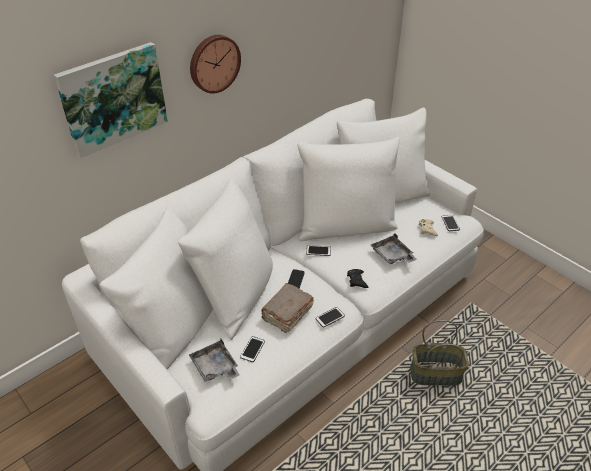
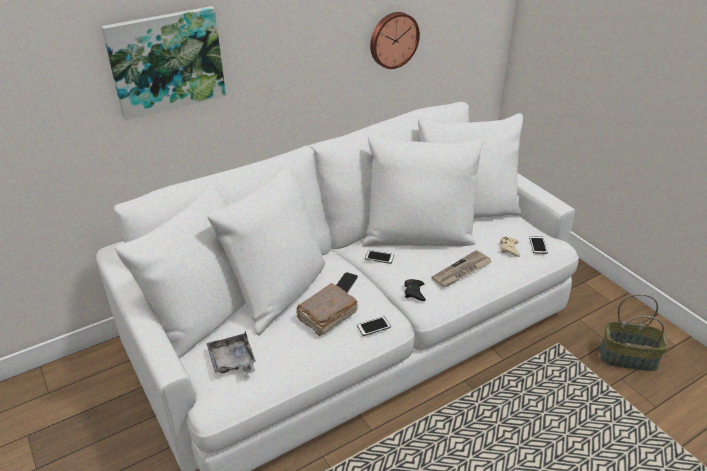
camera: 10 degrees right, 5 degrees down
wall clock [190,35,241,94] -> wall clock moved to [370,12,420,69]
phone [240,336,265,362] -> none
grey tray [371,233,417,264] -> newspaper [432,250,491,287]
basket [410,320,469,386] -> basket moved to [600,294,668,371]

